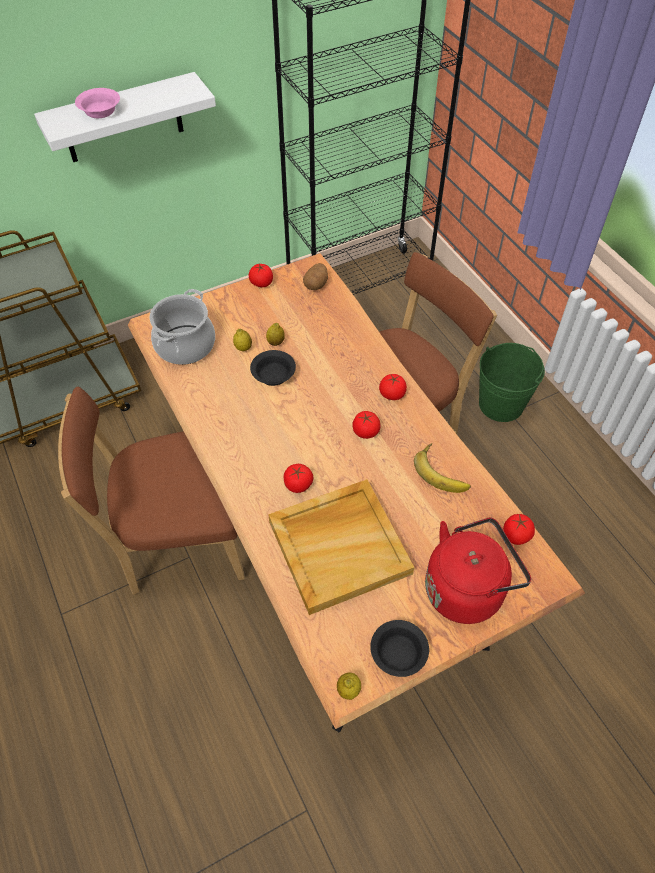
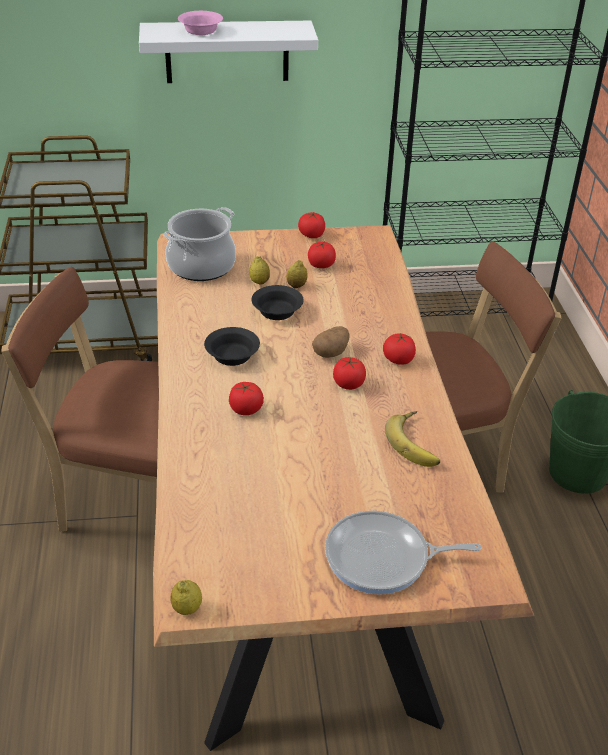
camera: 20 degrees right, 15 degrees down
beige tray [268,479,414,615] -> none
potato [303,263,328,290] -> potato moved to [312,326,350,358]
black bowl [370,620,429,677] -> black bowl moved to [204,327,260,366]
red kettle [425,517,531,624] -> frying pan [325,511,481,595]
tomato [503,514,535,545] -> tomato moved to [308,241,336,268]

